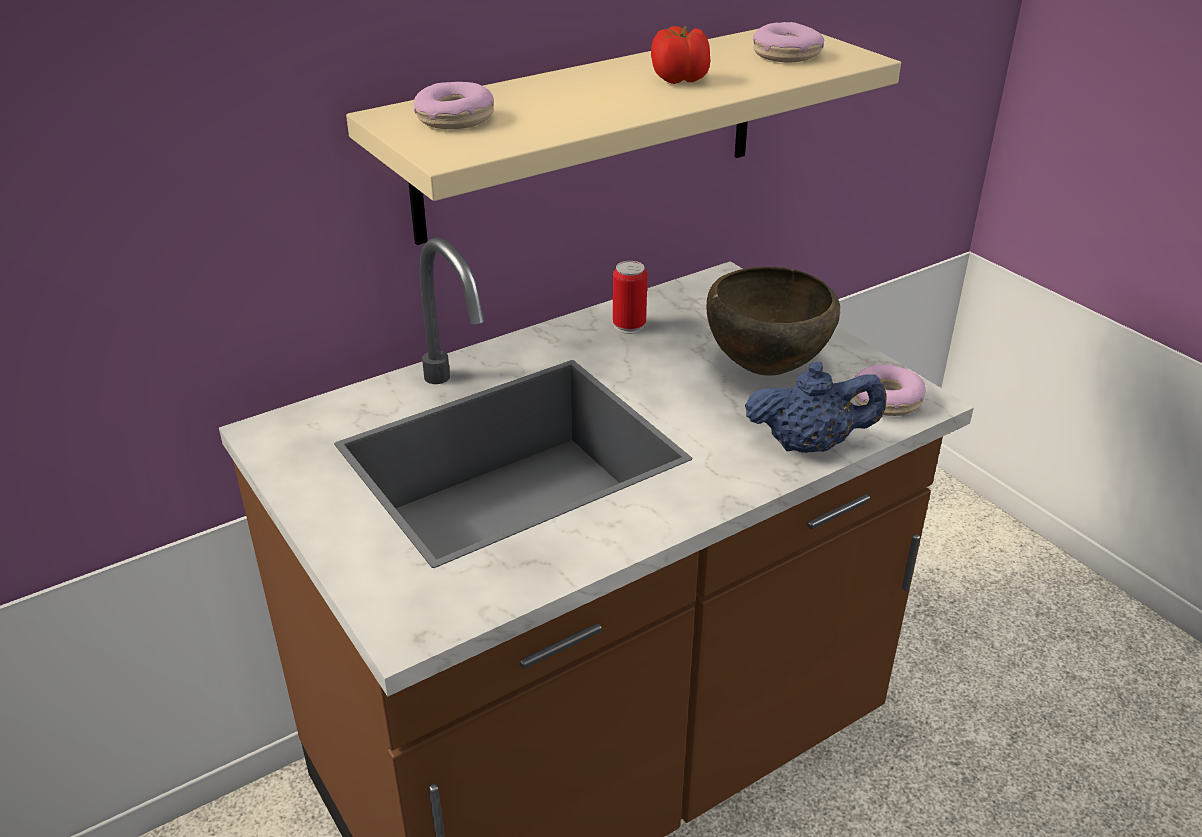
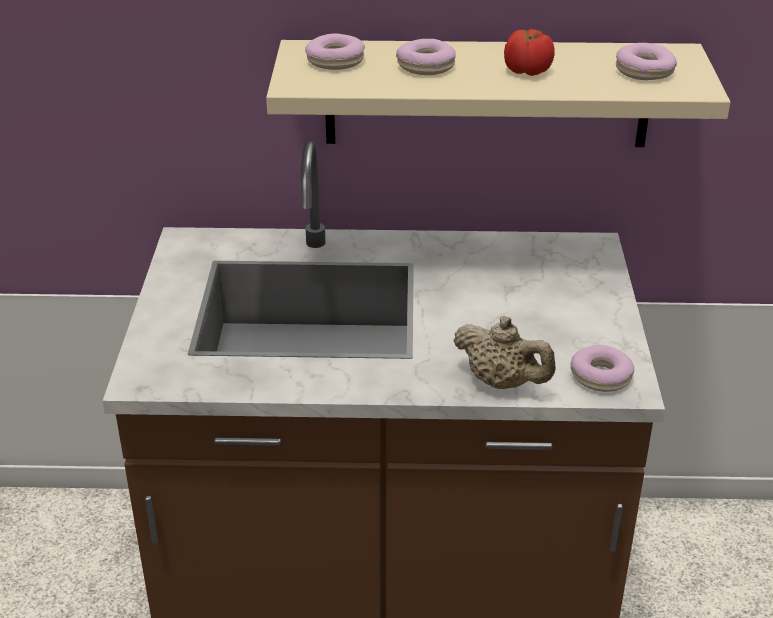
camera: 35 degrees right, 0 degrees up
can [613,261,647,334] -> none
brown bowl [707,267,840,376] -> none
blue teapot [745,362,887,453] -> beige teapot [453,316,556,389]
none -> donut [396,39,456,75]

